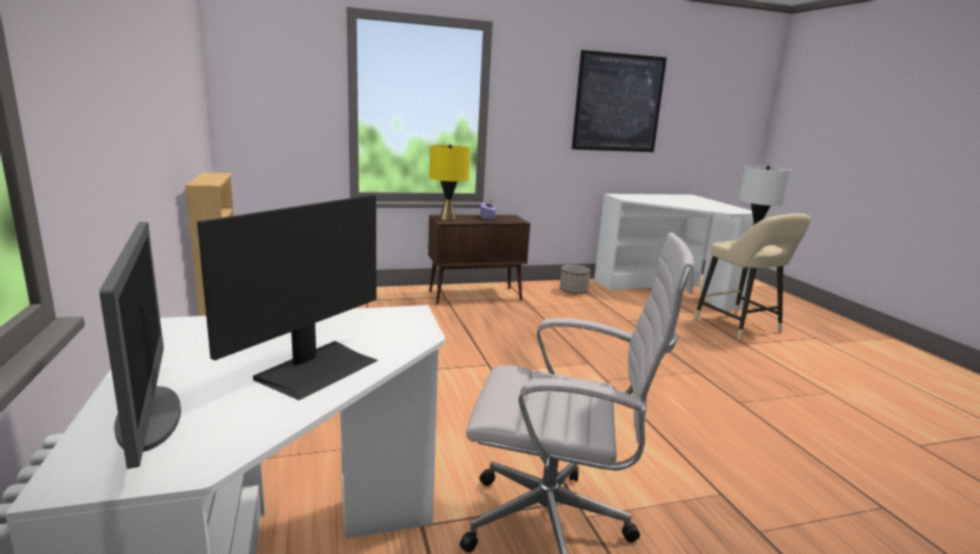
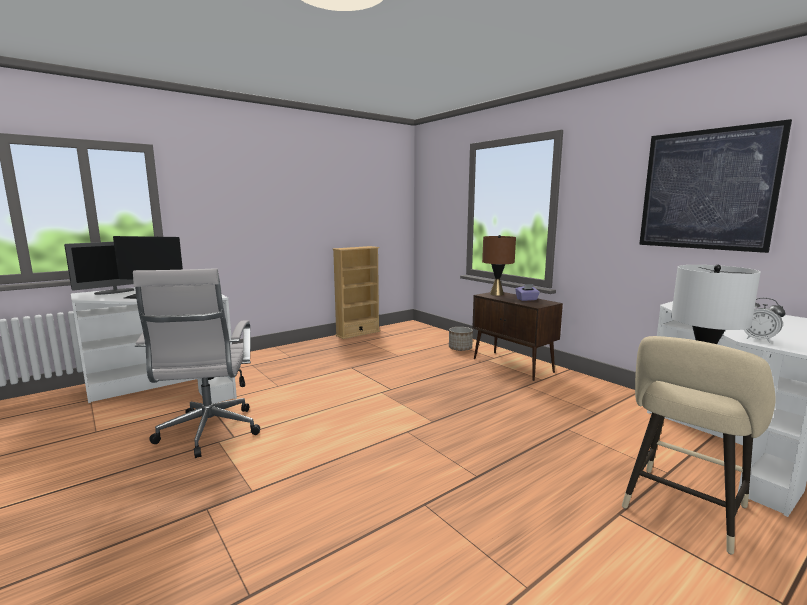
camera: 70 degrees right, 5 degrees down
yellow table lamp [429,144,470,220] -> brown table lamp [482,235,516,296]
planter [560,265,591,294] -> planter moved to [449,327,473,351]
none -> alarm clock [744,298,785,343]

